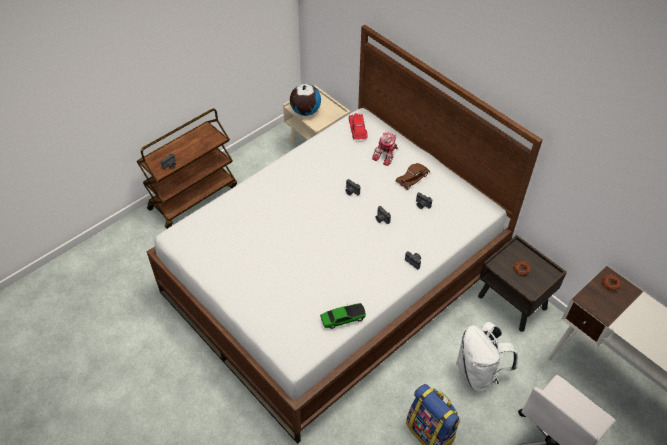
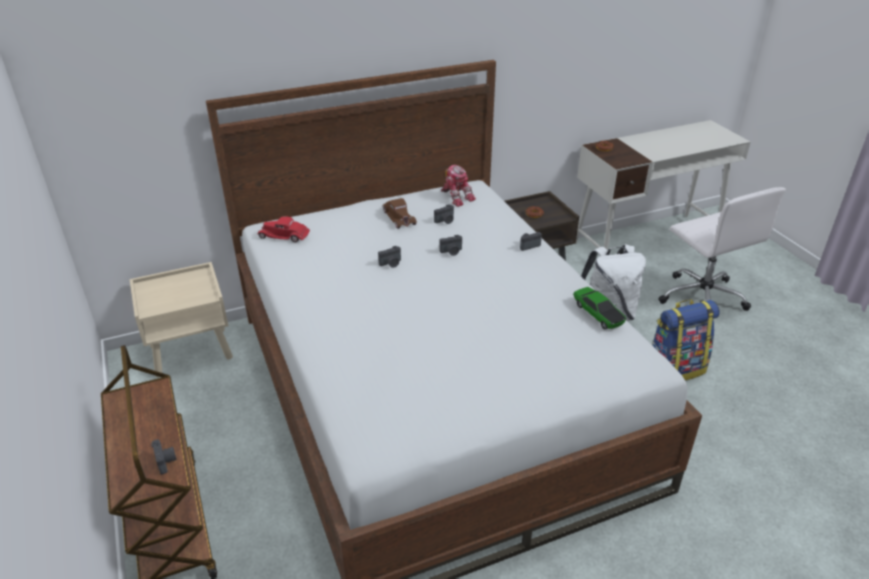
camera: 70 degrees left, 15 degrees down
globe [290,84,321,116] -> none
toy car [320,303,366,329] -> toy car turned 150 degrees clockwise [573,287,626,329]
toy robot [372,132,398,166] -> toy robot moved to [441,165,476,207]

